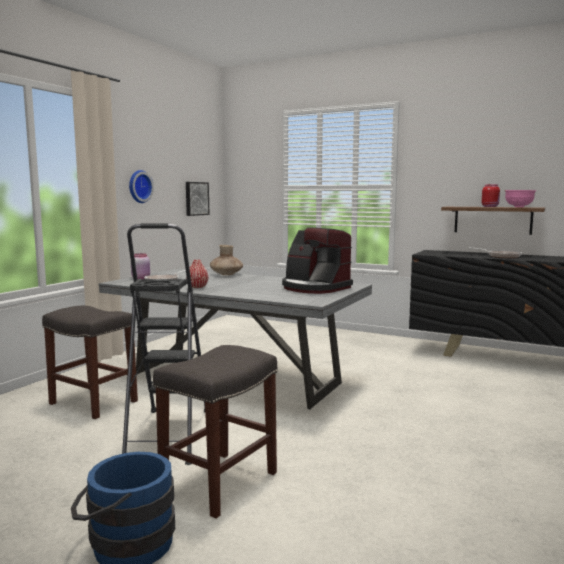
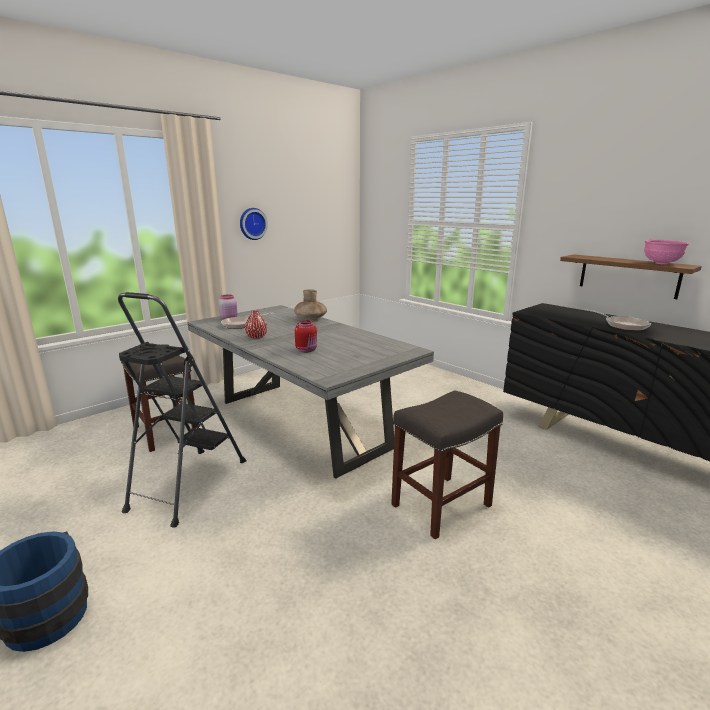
camera: 20 degrees right, 10 degrees up
grey stool [153,345,278,519] -> grey stool moved to [391,390,503,539]
picture [186,182,210,216] -> none
coffee machine [282,227,353,294] -> none
red jar [482,184,500,207] -> red jar moved to [295,320,317,353]

